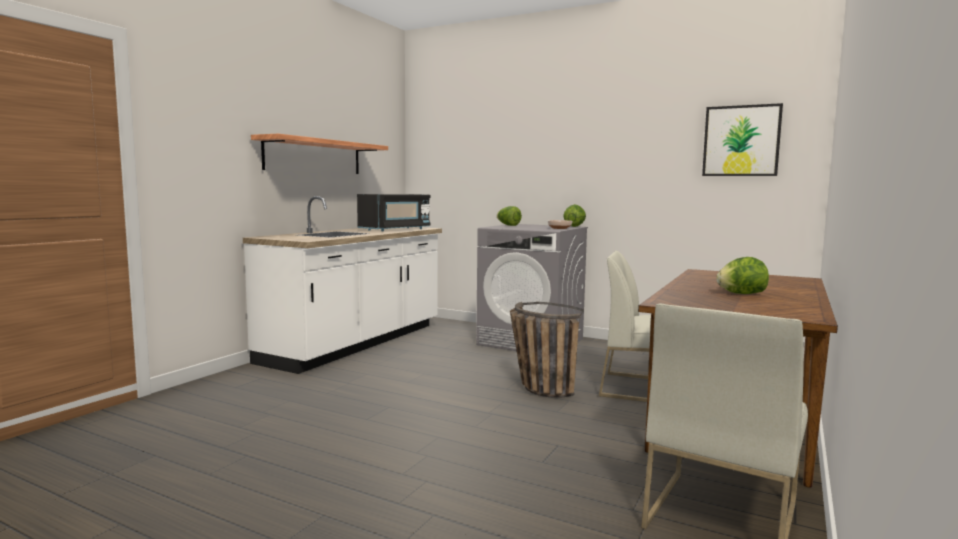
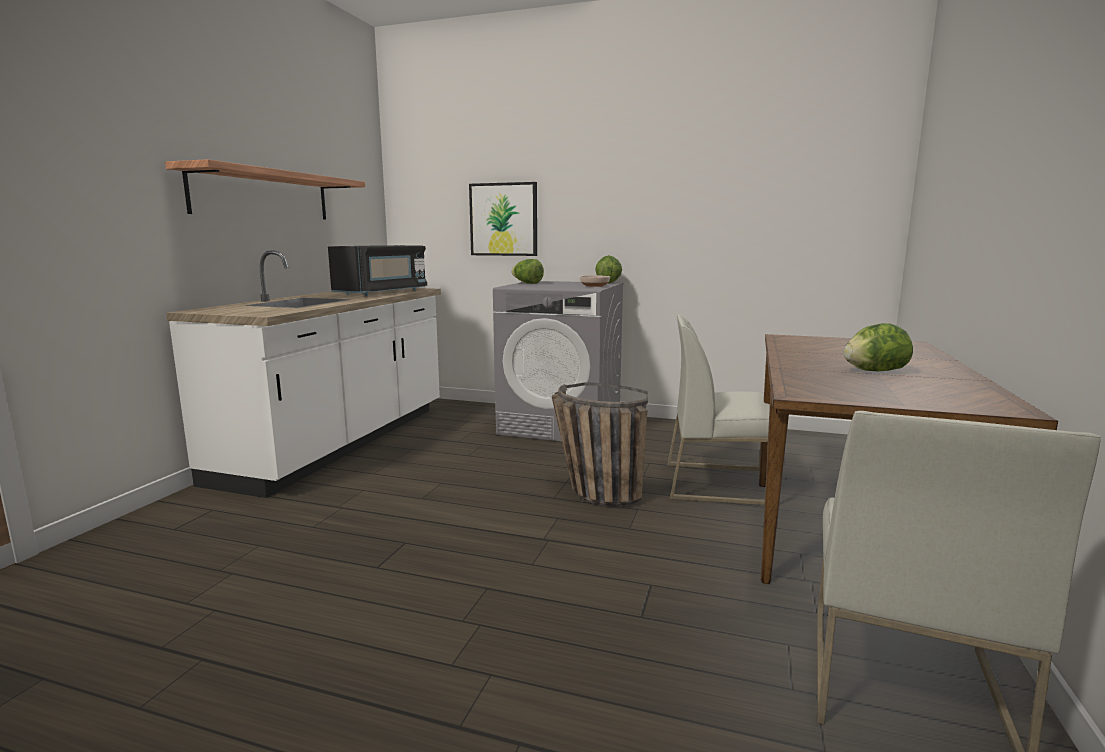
camera: 10 degrees left, 5 degrees up
picture [702,103,783,176] -> picture moved to [469,182,537,256]

